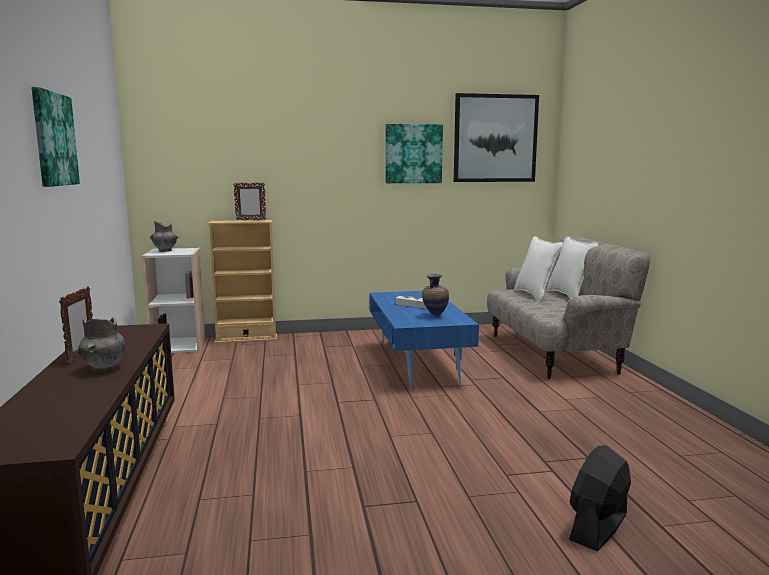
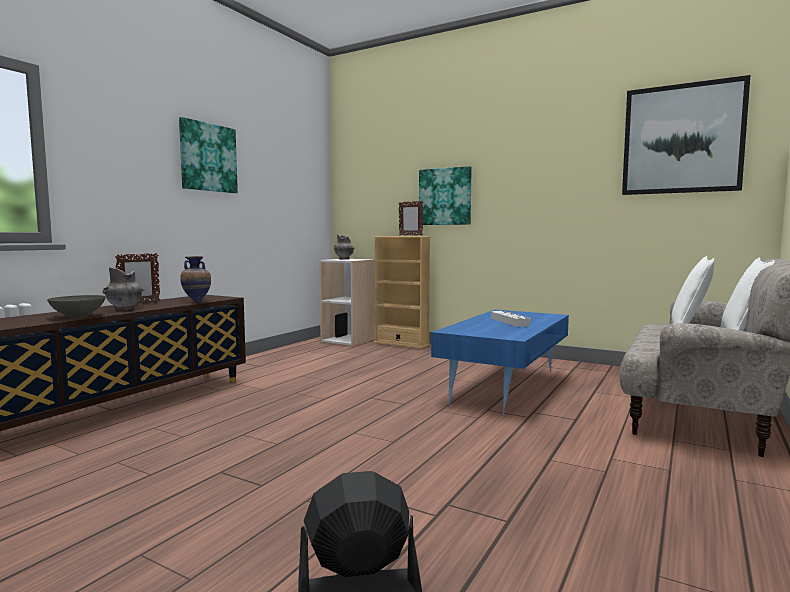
camera: 40 degrees right, 5 degrees down
picture [385,124,443,183] -> picture moved to [419,166,472,225]
vase [422,274,449,317] -> vase moved to [180,256,211,302]
none -> grey bowl [47,295,106,318]

